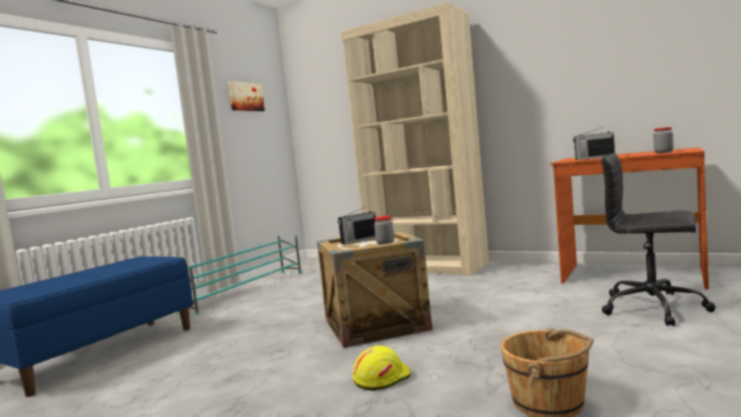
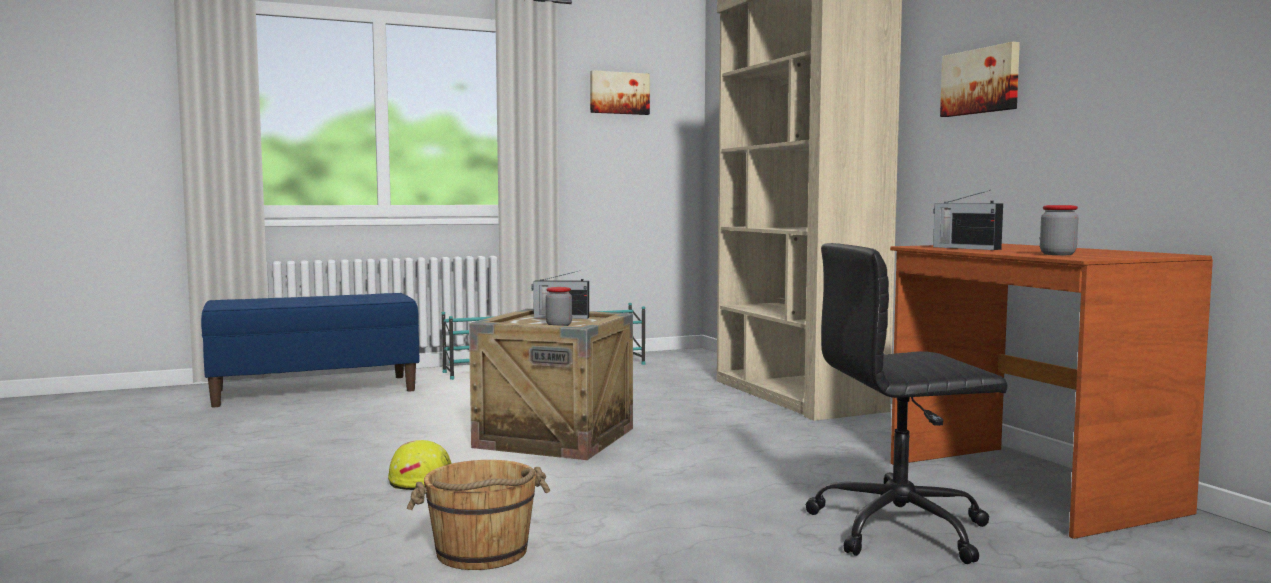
camera: 35 degrees right, 0 degrees up
black office chair [601,153,716,326] -> black office chair turned 75 degrees counterclockwise [805,243,1007,564]
none -> picture [940,42,1020,117]

